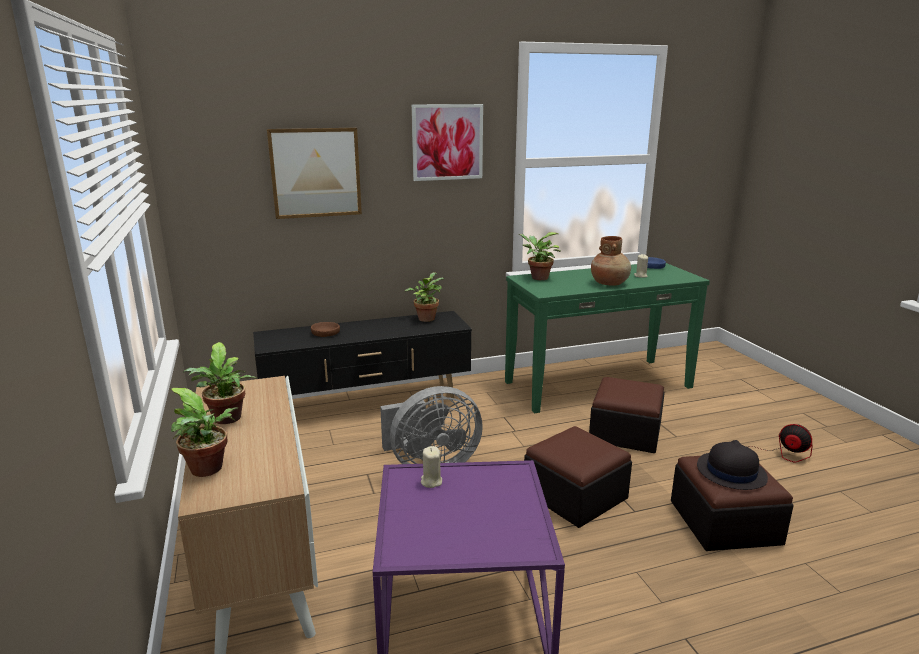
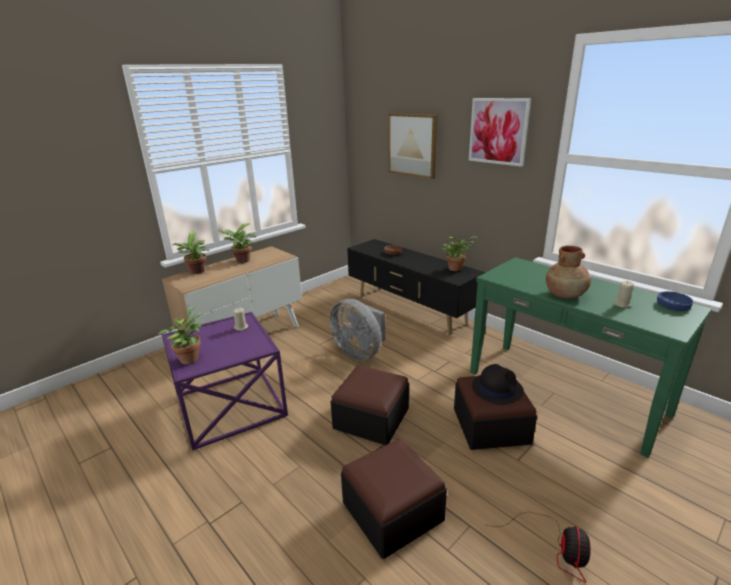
camera: 65 degrees right, 5 degrees up
potted plant [519,232,560,280] -> potted plant moved to [158,307,203,364]
black hat [697,440,768,490] -> black hat moved to [472,364,524,405]

